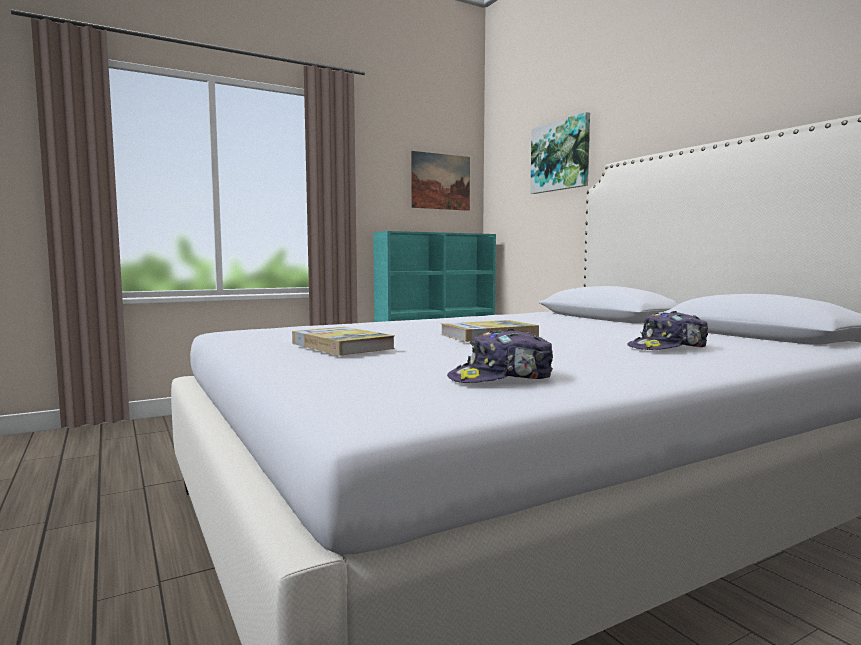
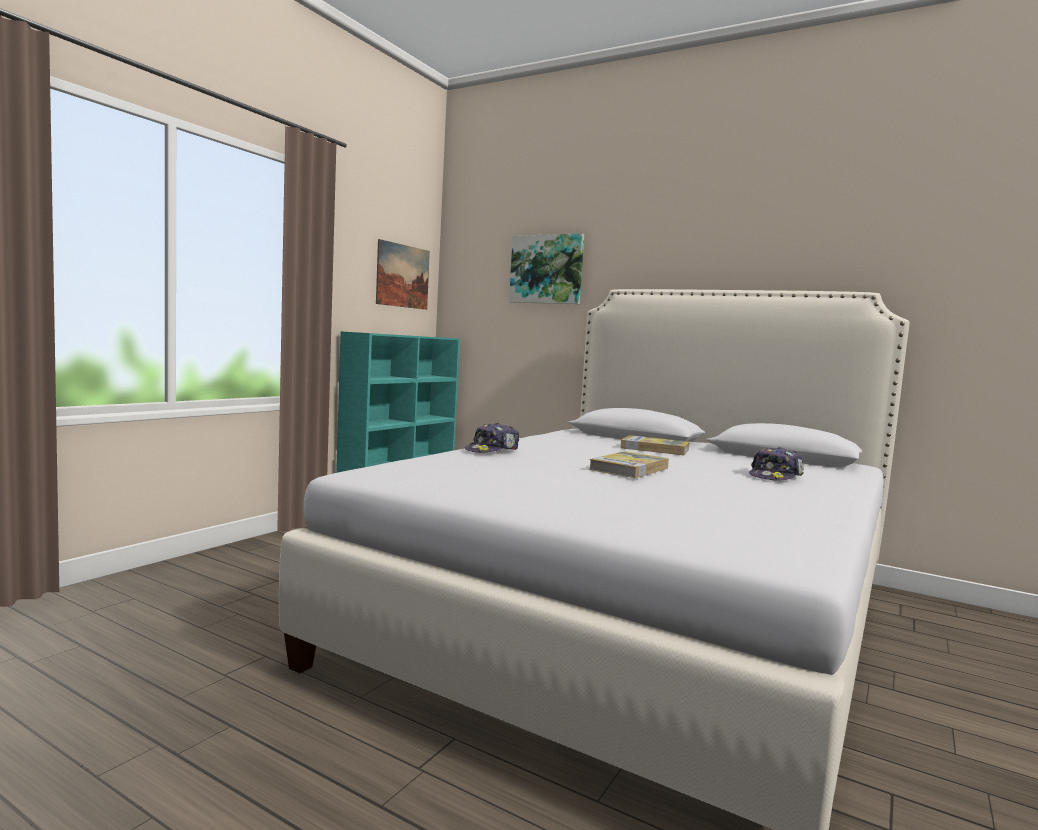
camera: 30 degrees left, 0 degrees up
book [292,327,395,356] -> book moved to [620,435,690,455]
cap [447,329,553,383] -> cap moved to [464,423,519,453]

